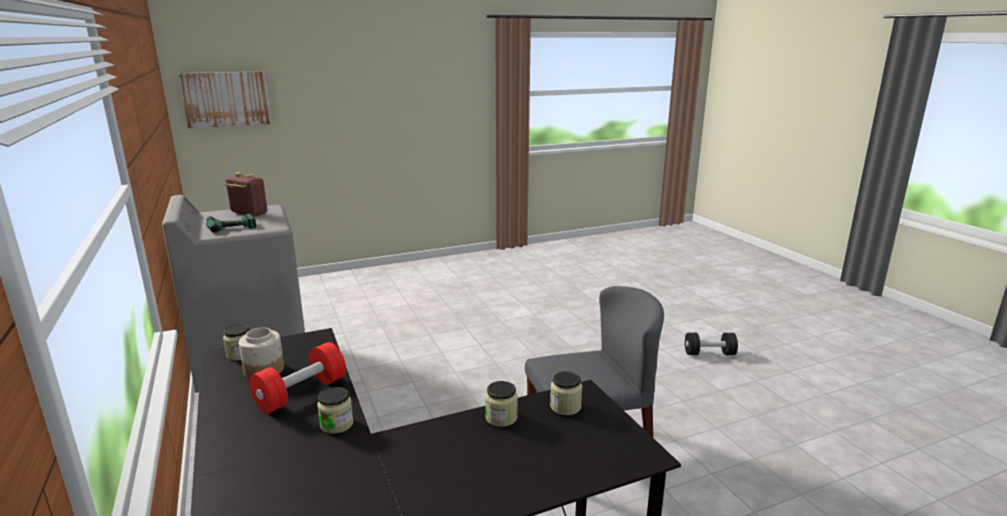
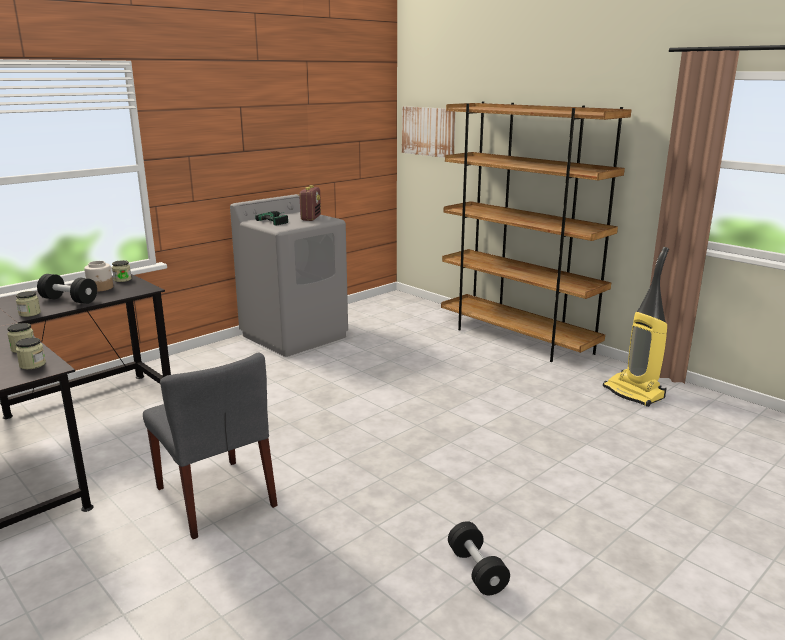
camera: 70 degrees right, 0 degrees up
red dumbbell [249,342,346,414] -> black dumbbell [37,274,97,304]
none -> brown bookcase [441,102,632,362]
none -> vacuum cleaner [603,247,669,407]

